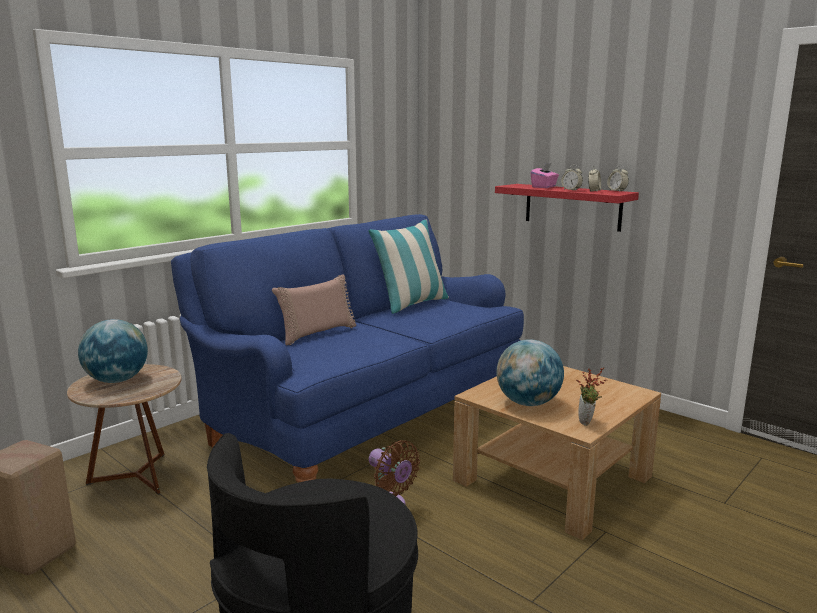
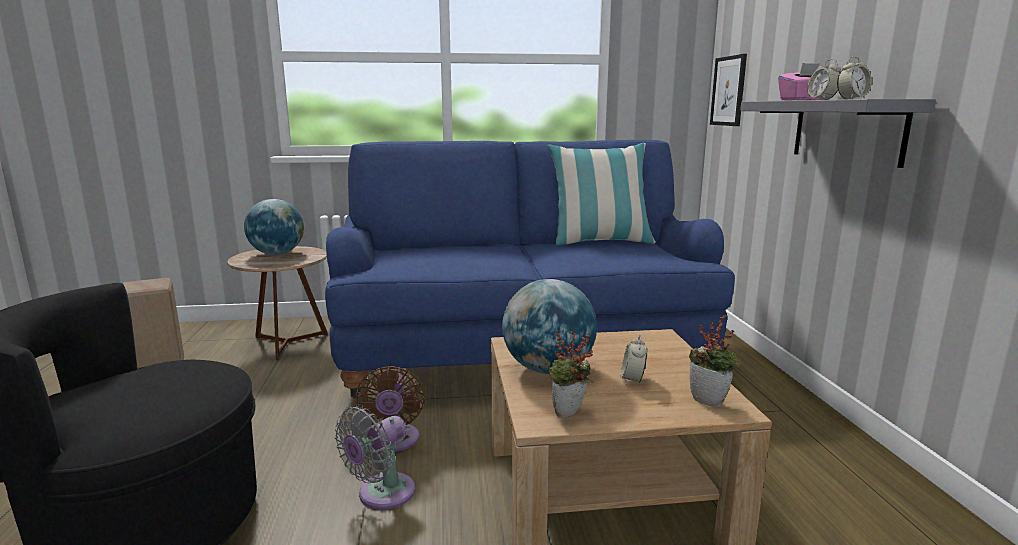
camera: 40 degrees right, 0 degrees up
beige pillow [272,274,356,345] -> none
red shelf [495,184,639,232] -> grey shelf [740,99,936,168]
alarm clock [607,165,629,192] -> alarm clock moved to [621,334,647,384]
none -> grey fan [335,407,415,510]
none -> potted plant [689,315,741,407]
none -> picture [710,54,747,126]

